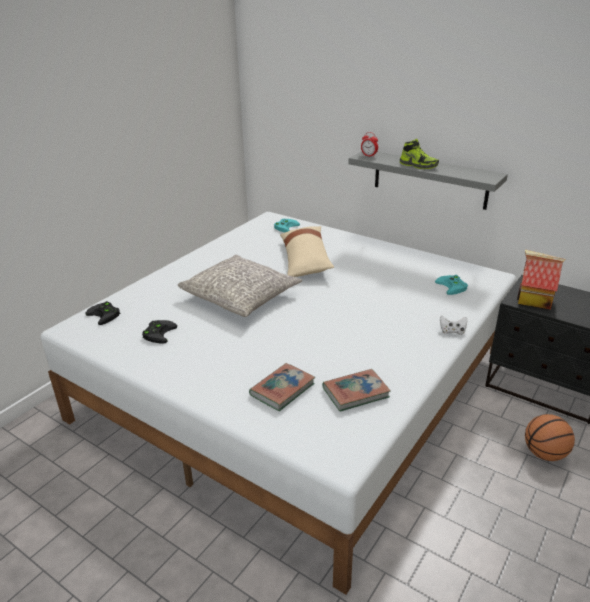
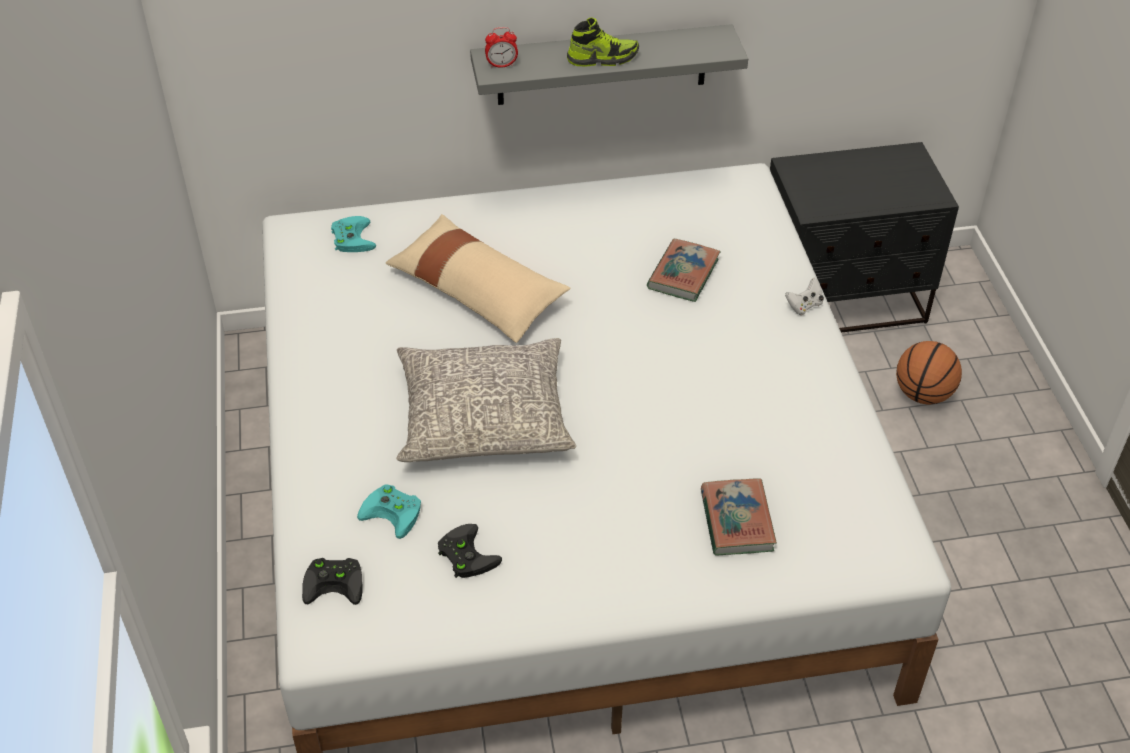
camera: 45 degrees left, 15 degrees up
book [322,369,391,412] -> book moved to [647,239,721,302]
turquoise game controller [435,275,468,295] -> turquoise game controller moved to [357,484,421,539]
toy house [517,250,565,310] -> none

